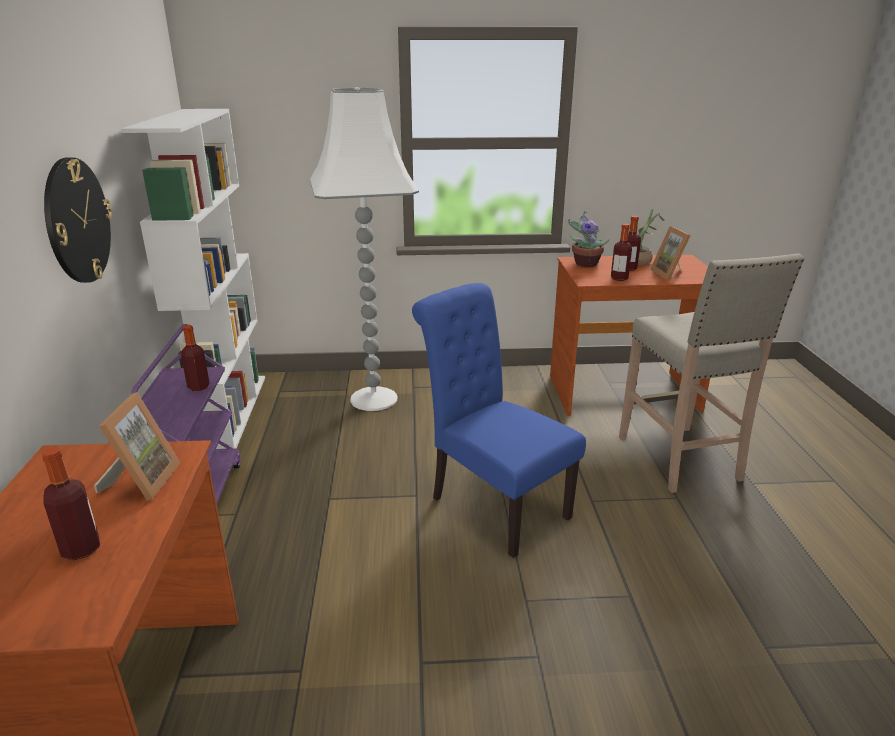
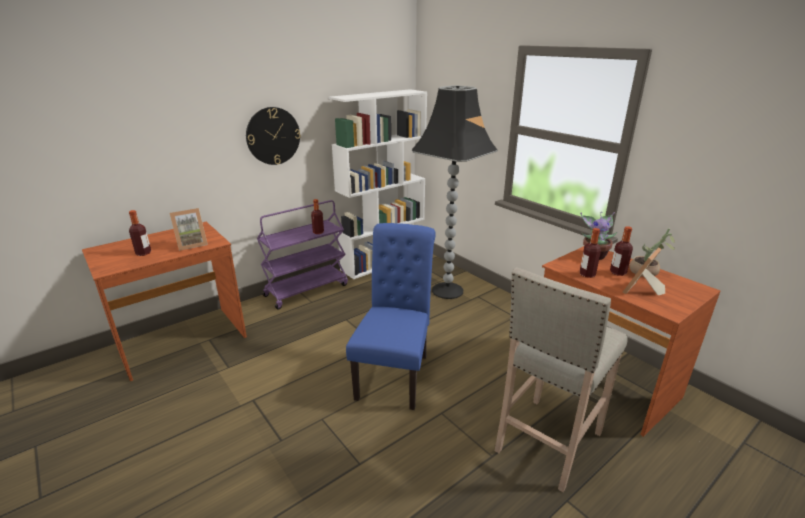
camera: 55 degrees right, 0 degrees up
white floor lamp [310,87,419,411] -> black floor lamp [412,86,498,299]

